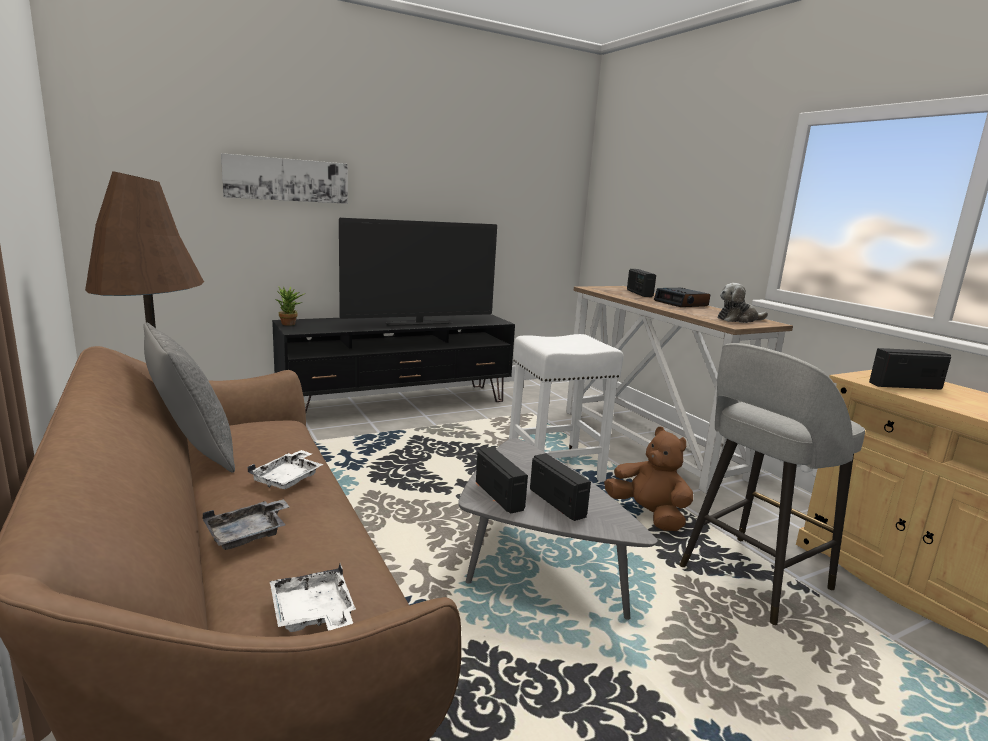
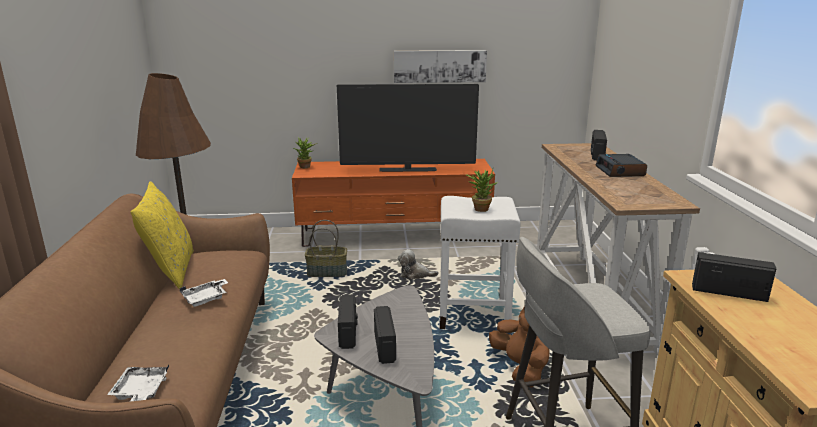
camera: 25 degrees right, 5 degrees up
grey pillow [143,322,235,473] -> yellow pillow [131,181,194,289]
grey tray [203,499,290,550] -> none
picture [221,153,348,204] -> picture moved to [394,50,487,83]
black tv stand [272,314,515,412] -> orange tv stand [292,159,495,247]
plush toy [718,283,768,323] -> plush toy moved to [398,249,438,280]
none -> basket [305,220,347,277]
none -> potted plant [465,169,498,212]

